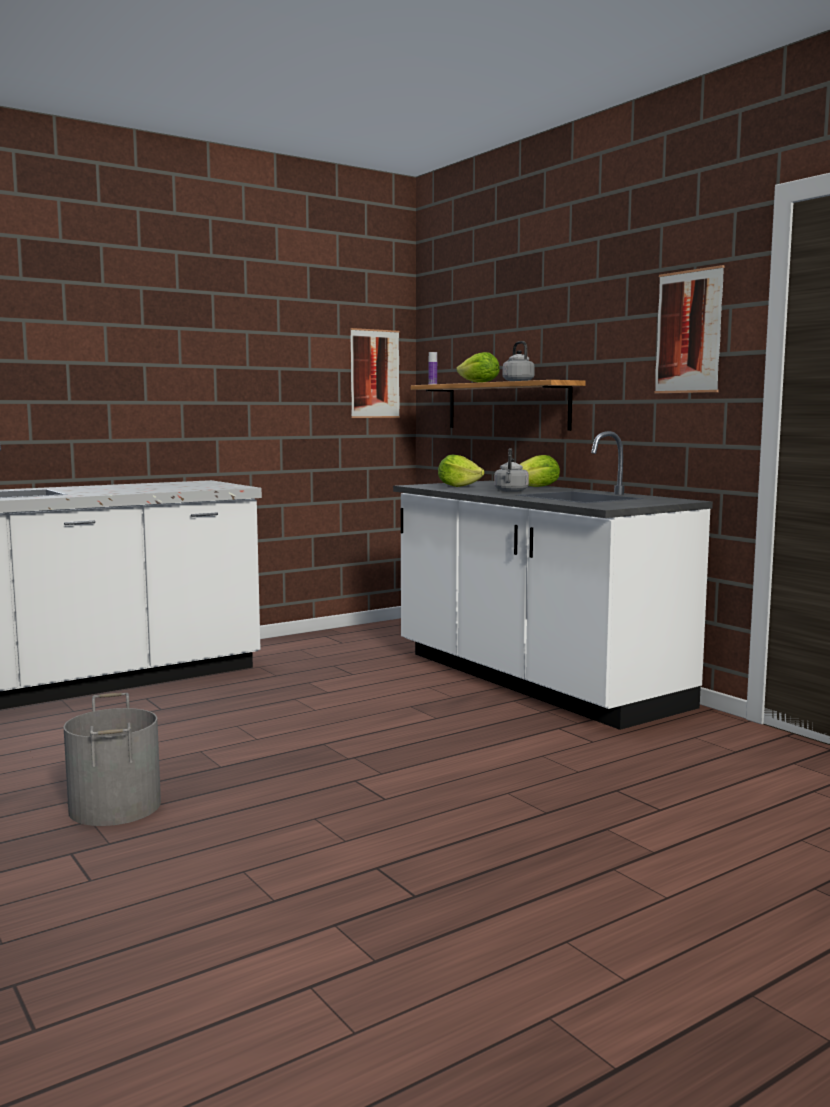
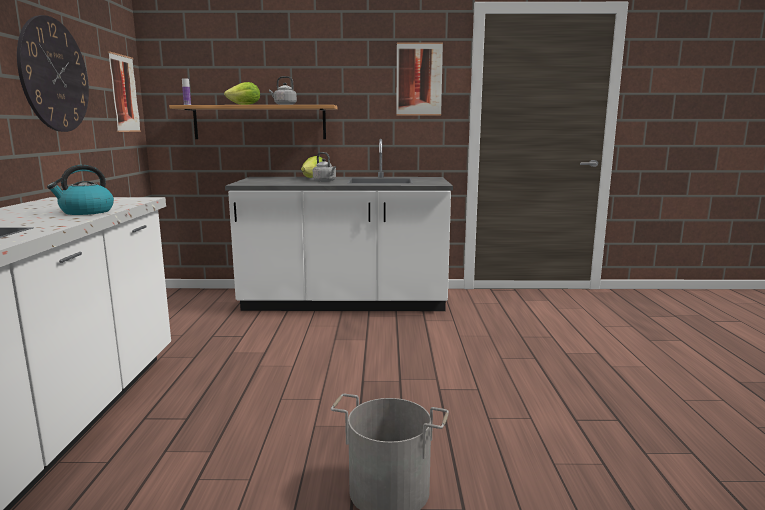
camera: 55 degrees left, 5 degrees up
lettuce [438,454,485,487] -> none
none -> wall clock [17,15,89,132]
none -> kettle [47,165,114,215]

